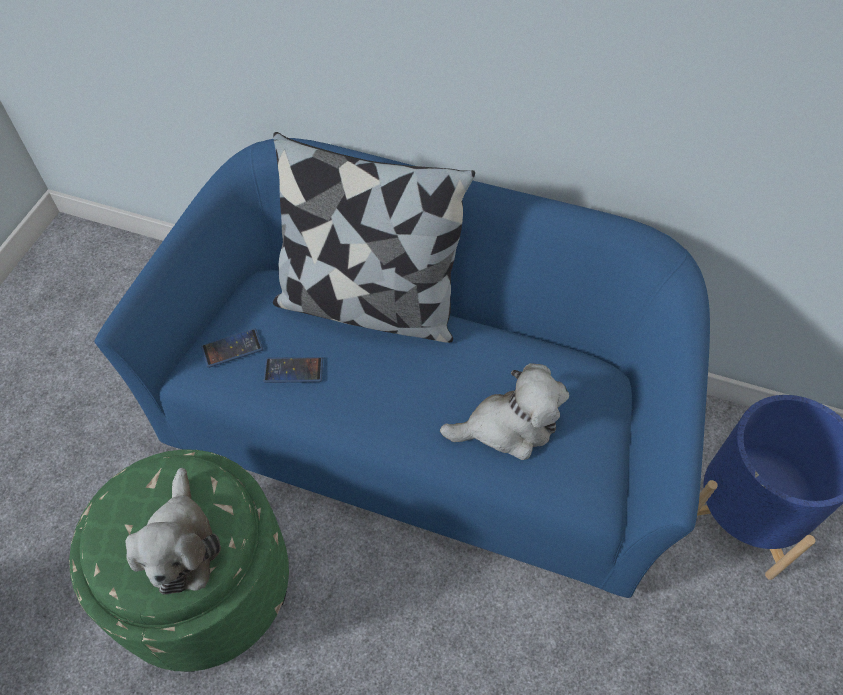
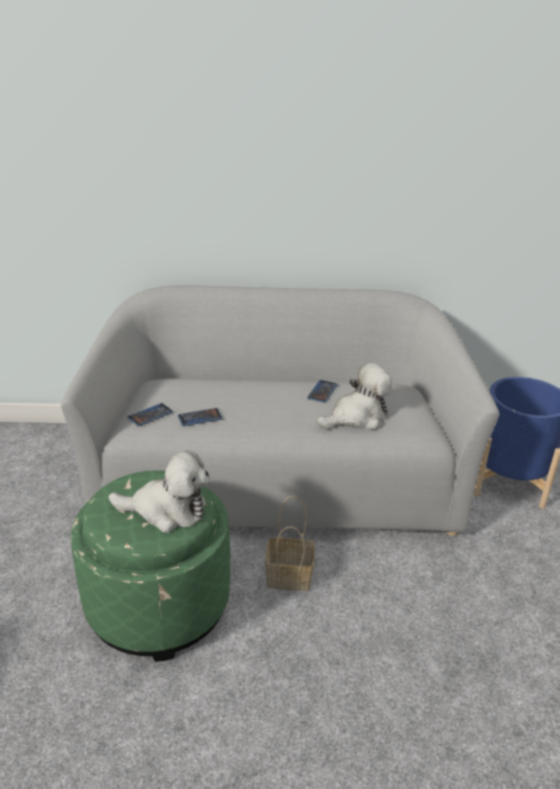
camera: 20 degrees left, 25 degrees down
blue sofa [95,138,710,598] -> grey sofa [61,285,499,536]
plush toy [126,468,221,595] -> plush toy turned 60 degrees counterclockwise [108,450,209,533]
pillow [273,132,475,343] -> none
none -> basket [266,496,315,591]
none -> phone [307,380,337,403]

